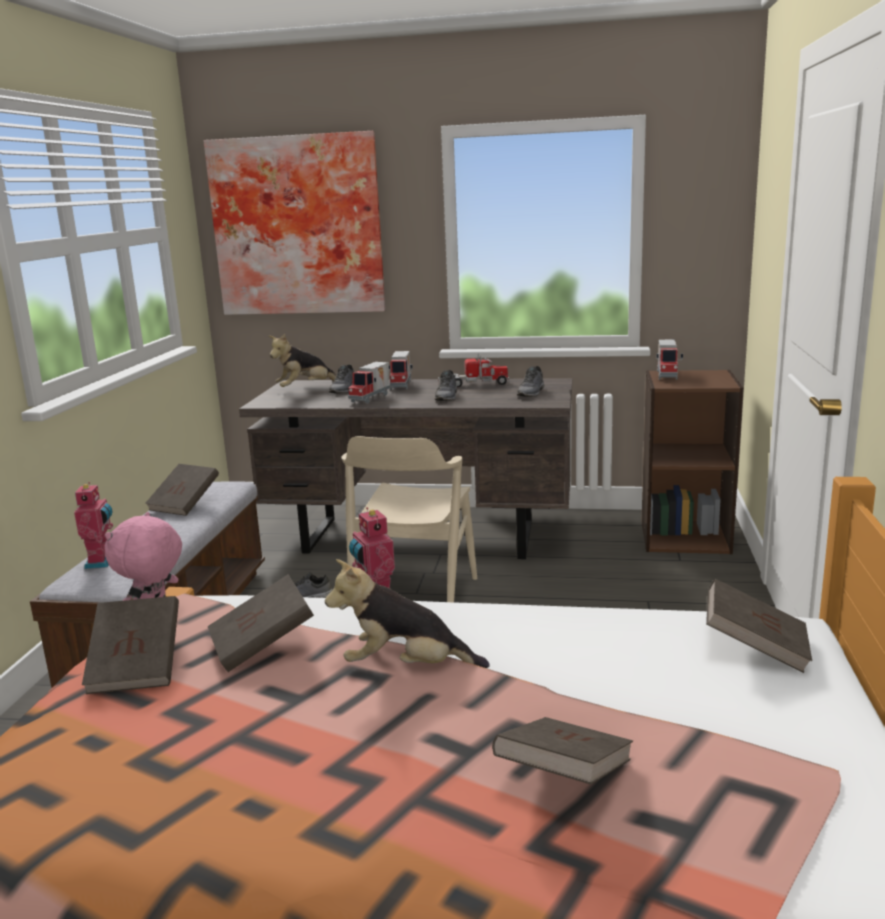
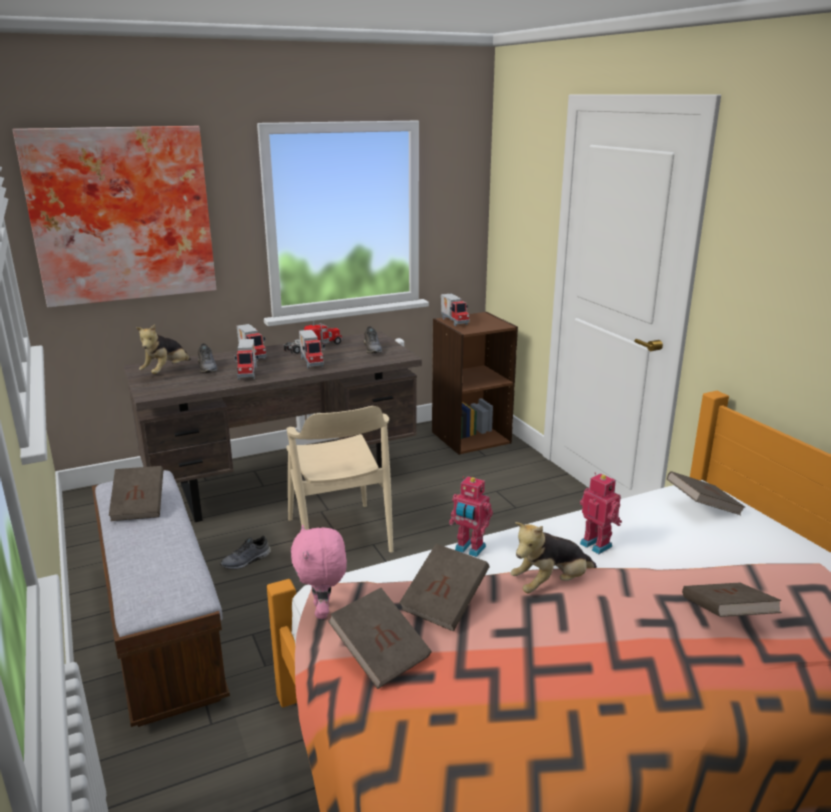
camera: 35 degrees left, 5 degrees up
toy robot [74,482,113,569] -> toy robot moved to [580,472,622,554]
grey shoe [435,370,457,401] -> toy truck [299,330,325,369]

